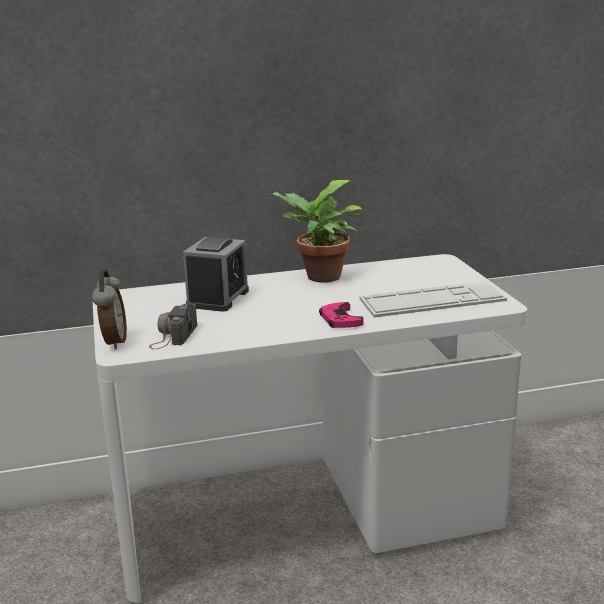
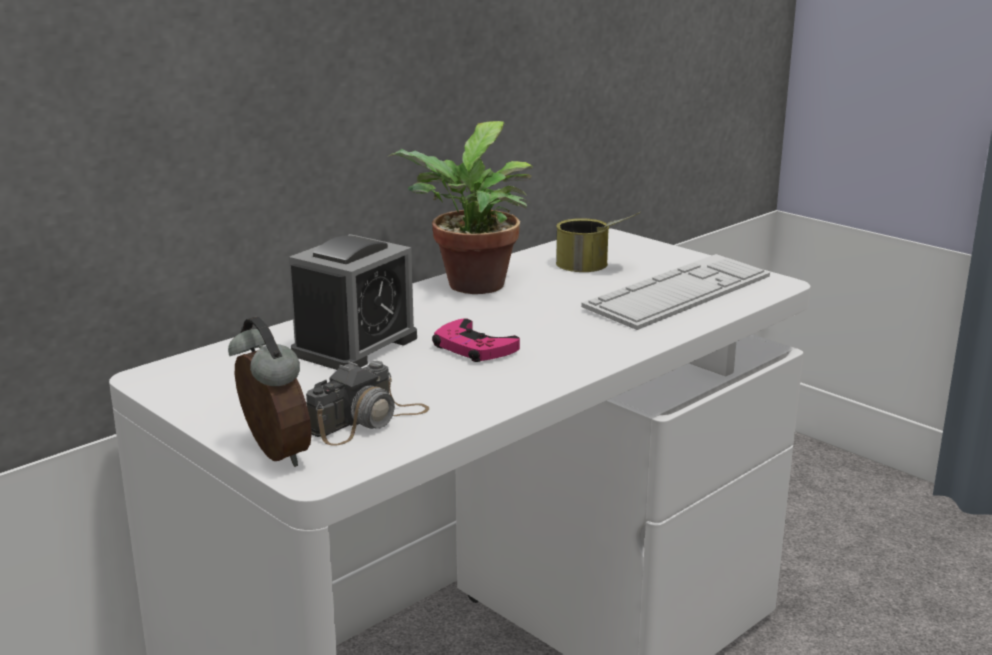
camera: 30 degrees left, 0 degrees up
camera [149,303,198,349] -> camera turned 120 degrees counterclockwise [306,361,429,446]
alarm clock [183,237,249,312] -> alarm clock turned 45 degrees clockwise [289,234,417,370]
pink game controller [319,302,364,328] -> pink game controller moved to [432,318,520,362]
none -> can [556,212,641,272]

